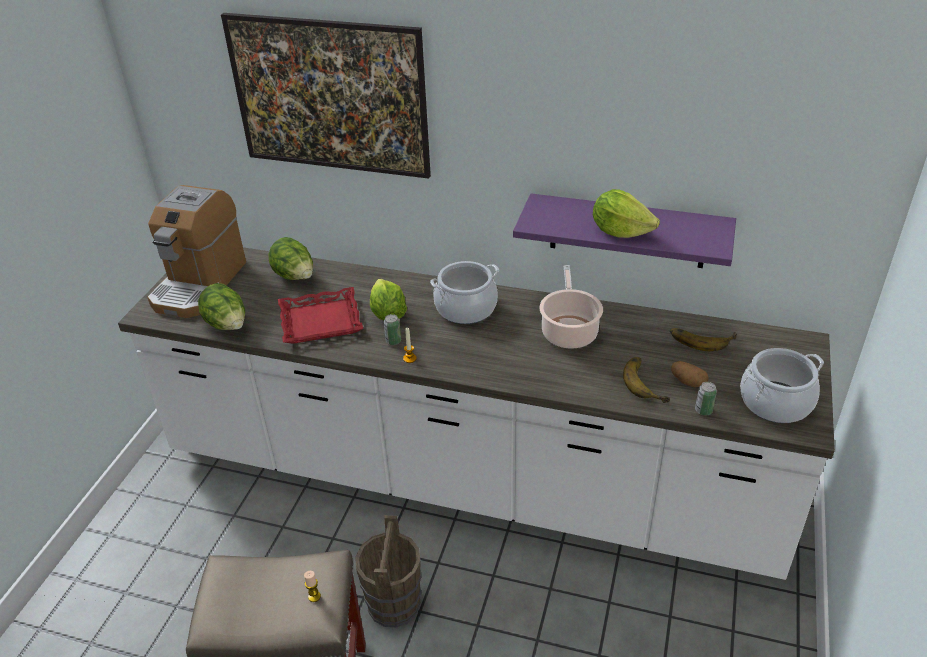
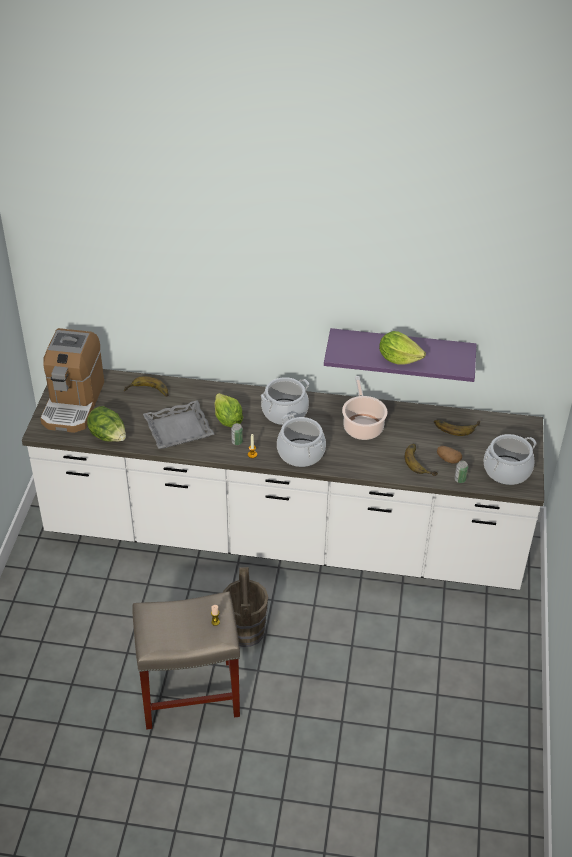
camera: 10 degrees left, 5 degrees up
picture [221,13,431,179] -> none
lettuce [268,237,313,280] -> banana [124,376,169,397]
red tray [278,287,363,344] -> grey tray [143,400,214,449]
none -> cooking pot [277,414,326,467]

